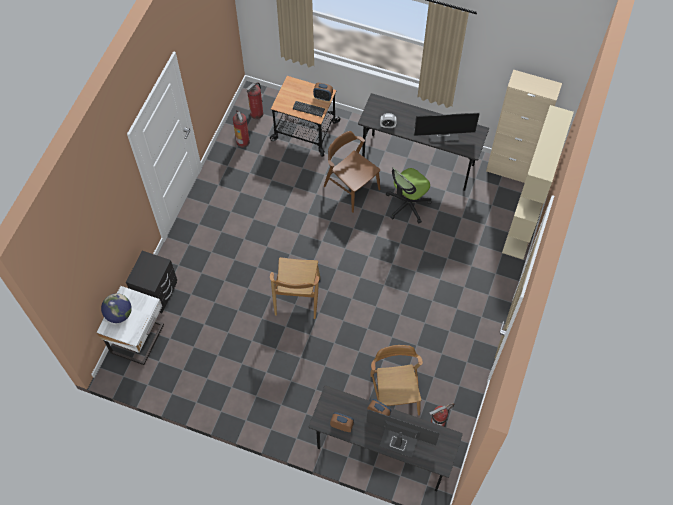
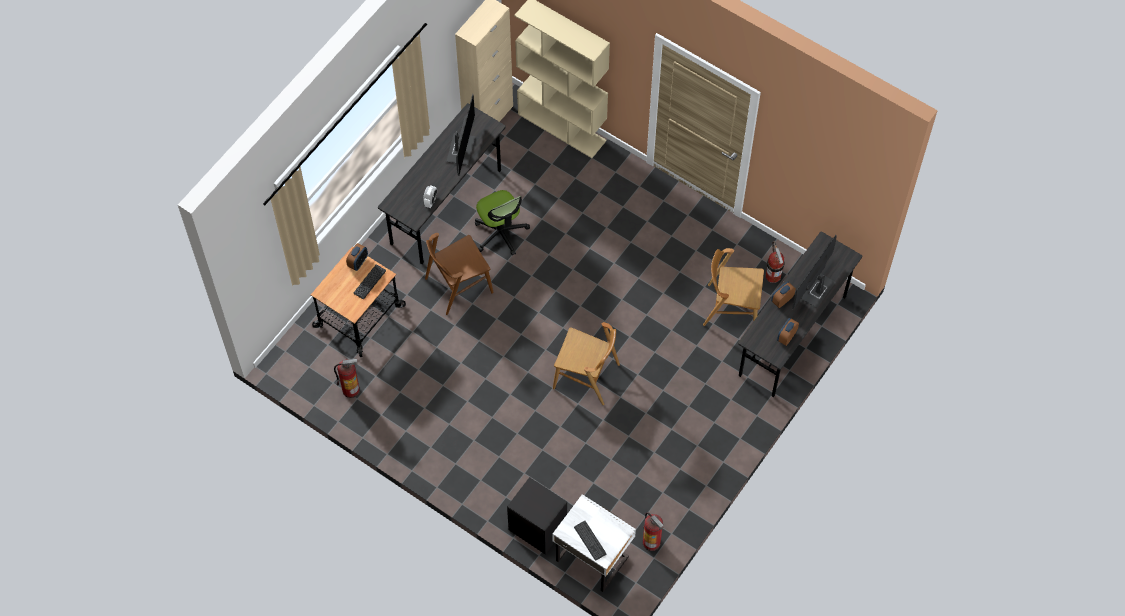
camera: 75 degrees left, 0 degrees up
globe [101,294,132,323] -> keyboard [574,521,607,561]
fire extinguisher [246,83,263,119] -> fire extinguisher moved to [642,512,664,551]

